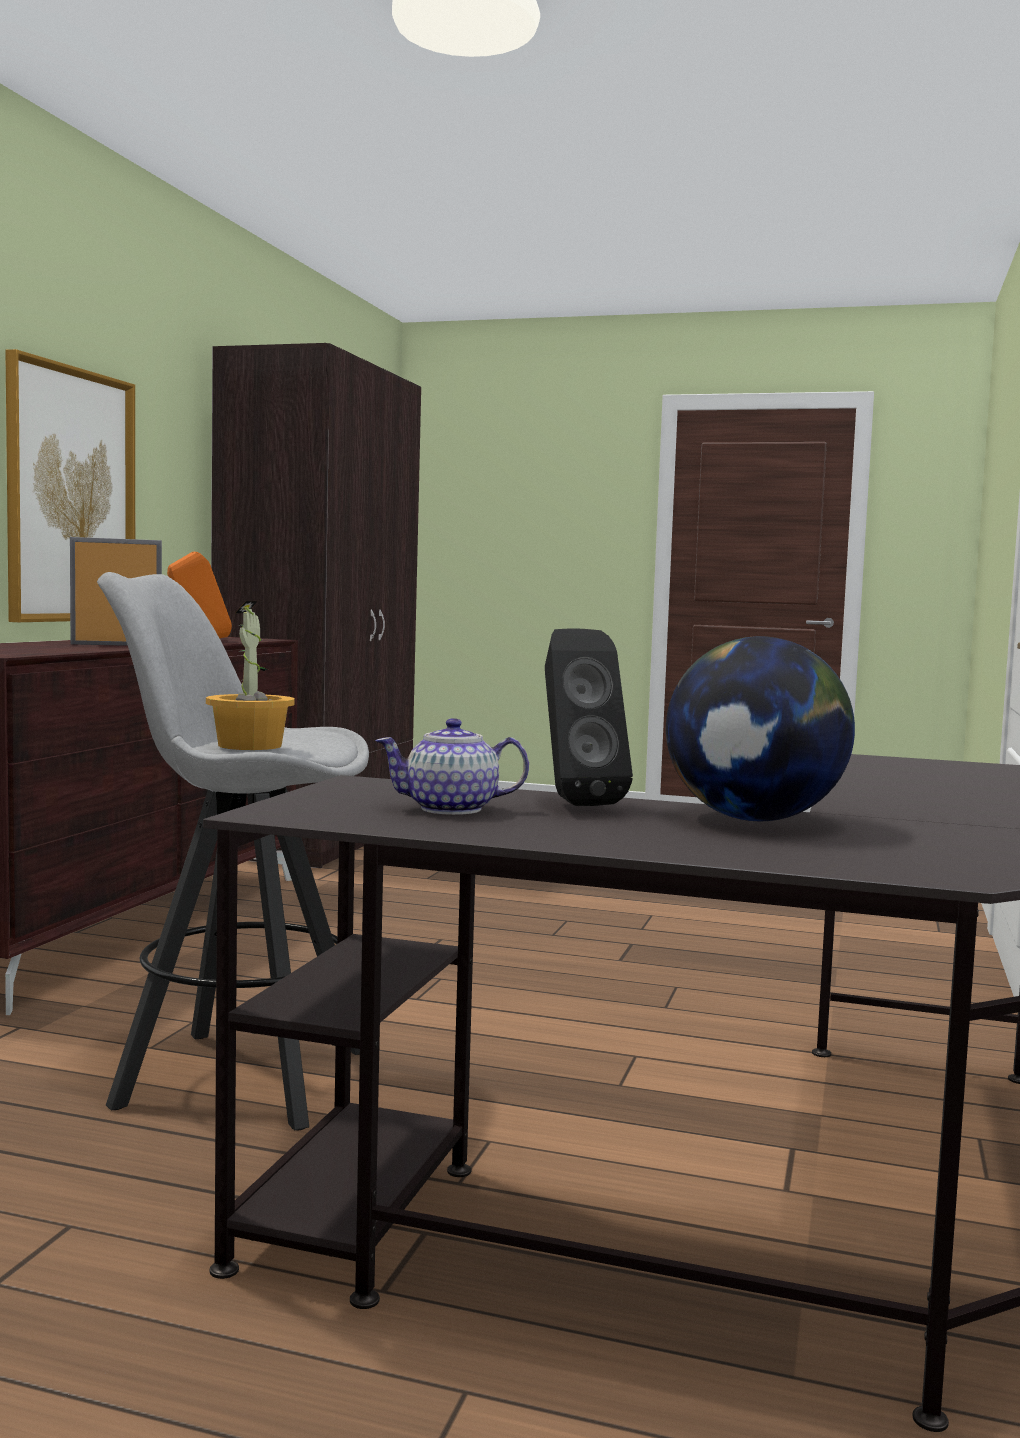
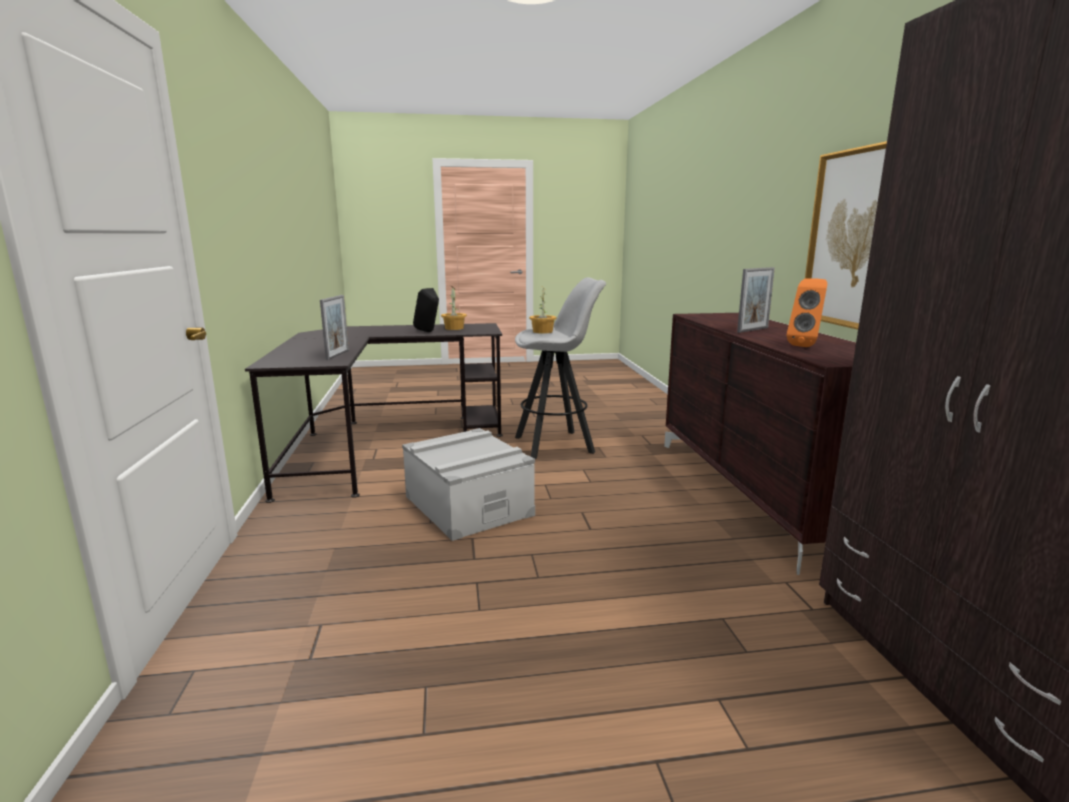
camera: 155 degrees right, 10 degrees up
teapot [375,718,529,815] -> potted plant [441,286,467,330]
globe [666,636,855,821] -> none
none -> picture frame [320,295,349,360]
none -> grey storage box [402,428,535,541]

